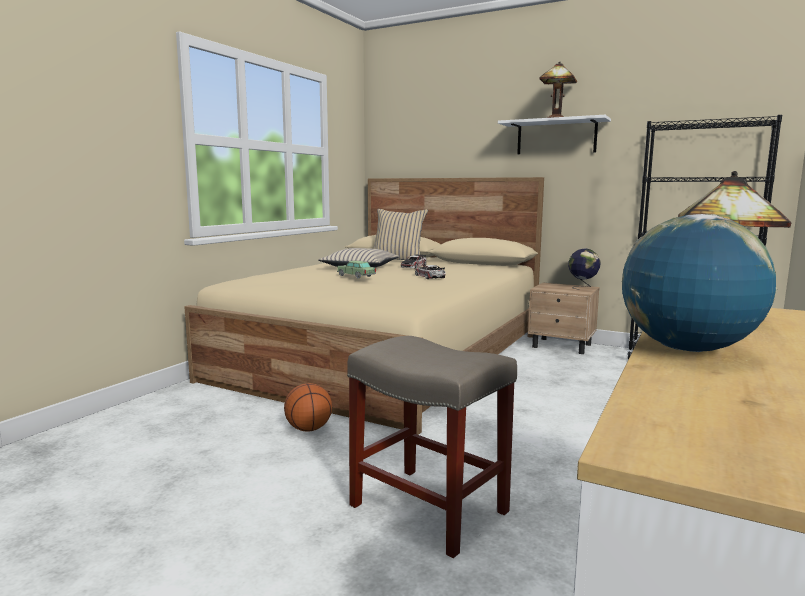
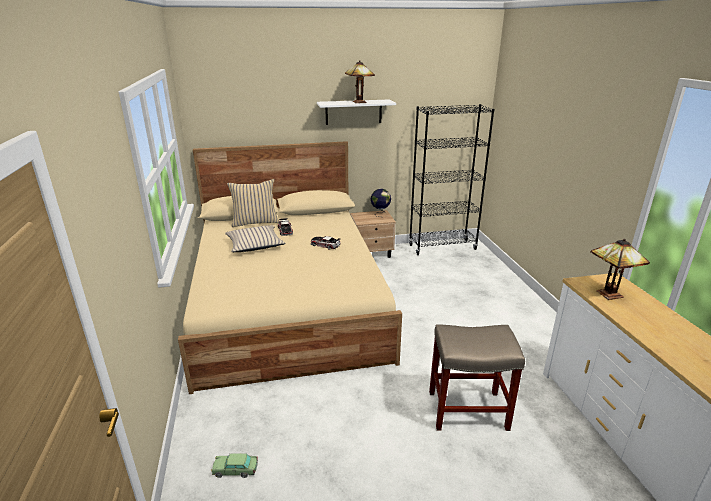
camera: 40 degrees left, 15 degrees up
basketball [284,383,332,432] -> none
toy car [337,261,376,278] -> toy car moved to [211,453,258,478]
globe [622,214,777,352] -> none

